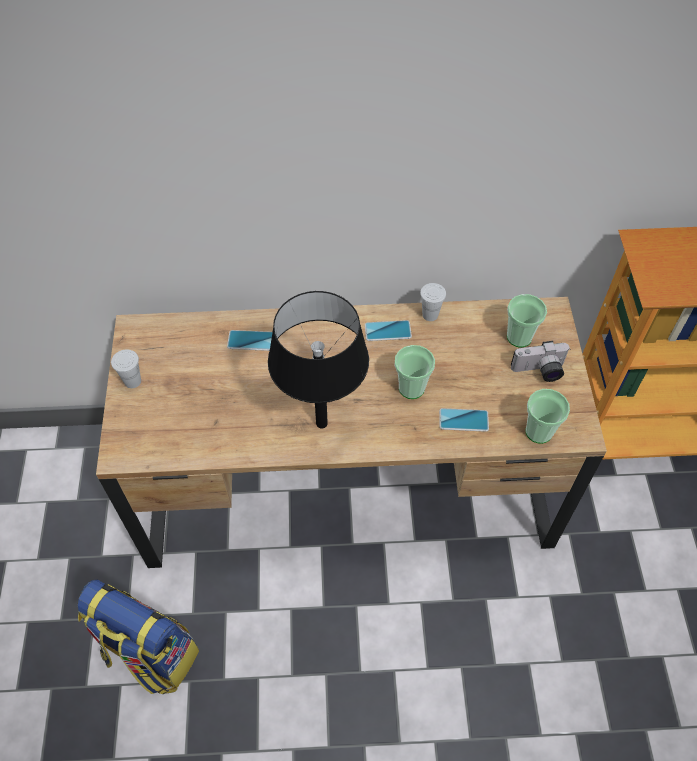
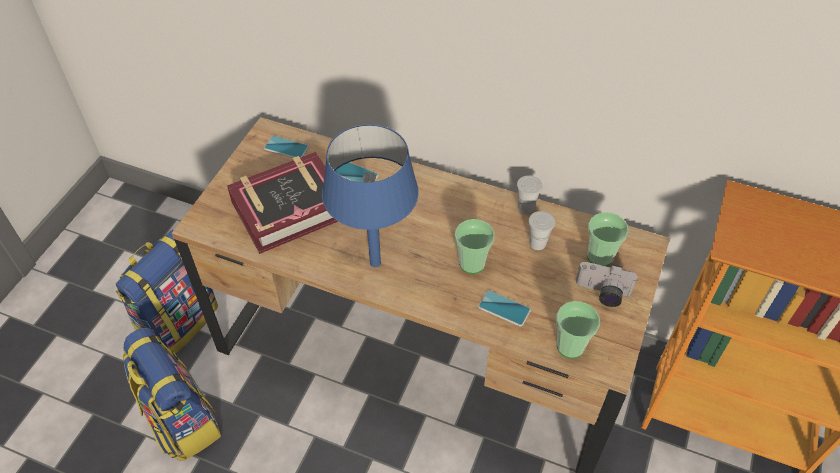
camera: 25 degrees right, 5 degrees down
white cup [111,349,141,388] -> white cup moved to [529,211,555,250]
black table lamp [268,291,369,429] -> blue table lamp [322,124,419,267]
phone [365,320,412,341] -> phone moved to [264,135,309,158]
none -> backpack [116,229,218,356]
none -> book [227,152,338,254]

